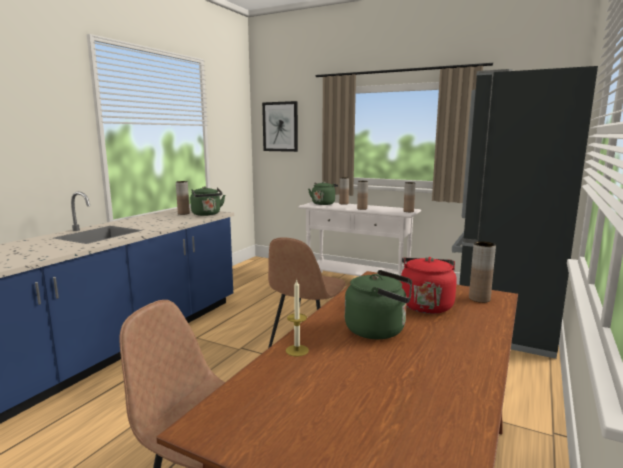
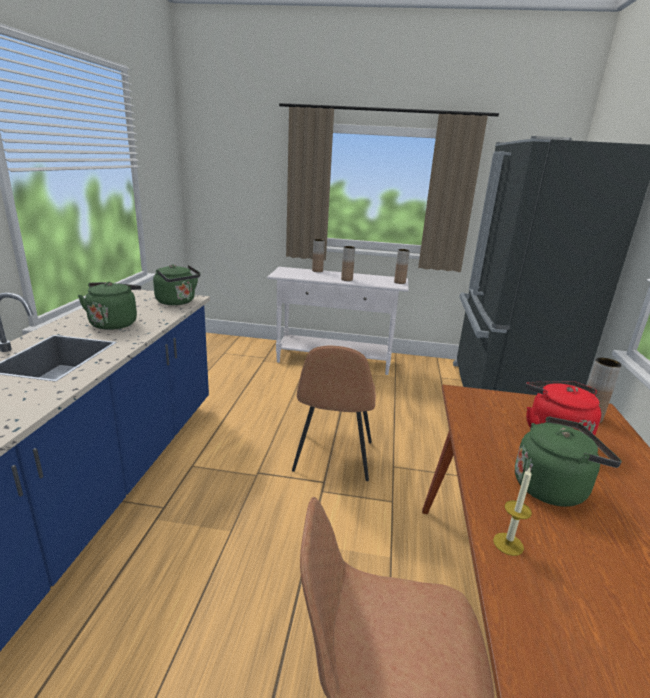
camera: 20 degrees left, 10 degrees up
brown vase [176,181,190,215] -> none
picture [262,101,298,152] -> none
green kettle [308,181,338,205] -> green kettle moved to [78,282,141,330]

